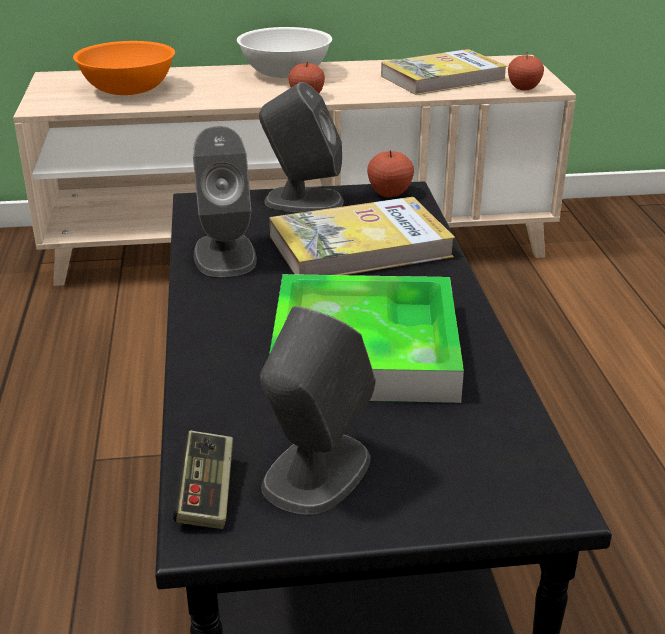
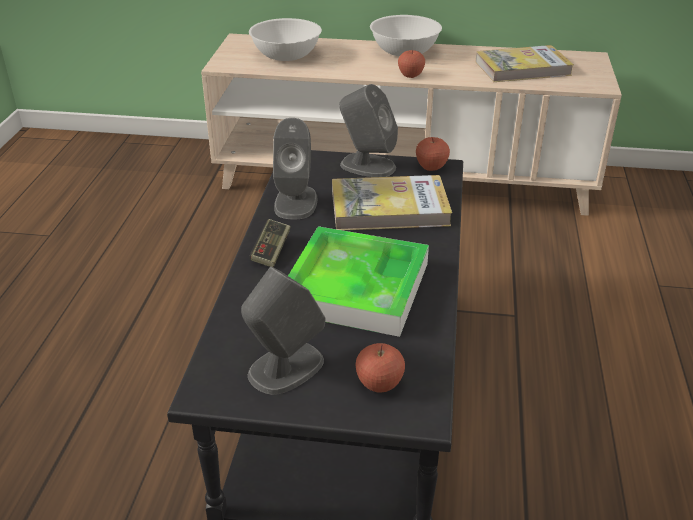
camera: 15 degrees right, 5 degrees up
orange bowl [73,41,175,95] -> white bowl [249,18,322,61]
game controller [173,430,233,529] -> game controller moved to [250,219,291,267]
apple [508,53,544,91] -> apple moved to [355,343,405,393]

